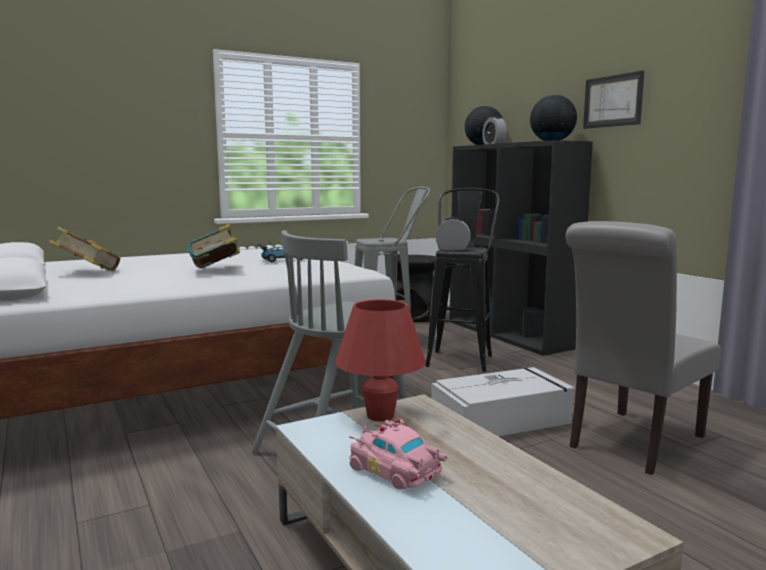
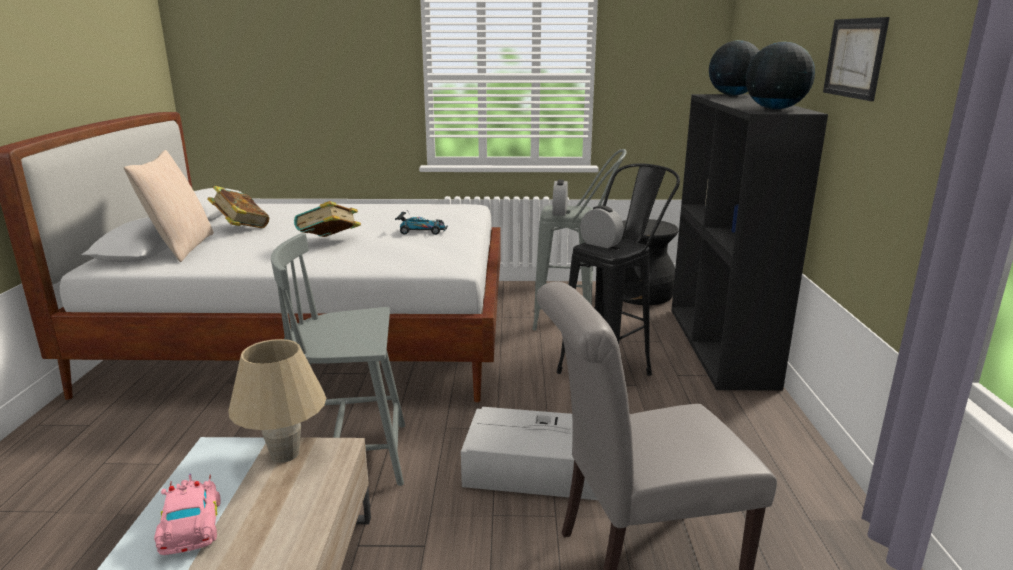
camera: 30 degrees right, 10 degrees up
red table lamp [335,299,426,421] -> beige table lamp [228,339,326,463]
alarm clock [482,116,507,144] -> alarm clock moved to [552,180,568,216]
none -> beige pillow [124,150,214,262]

